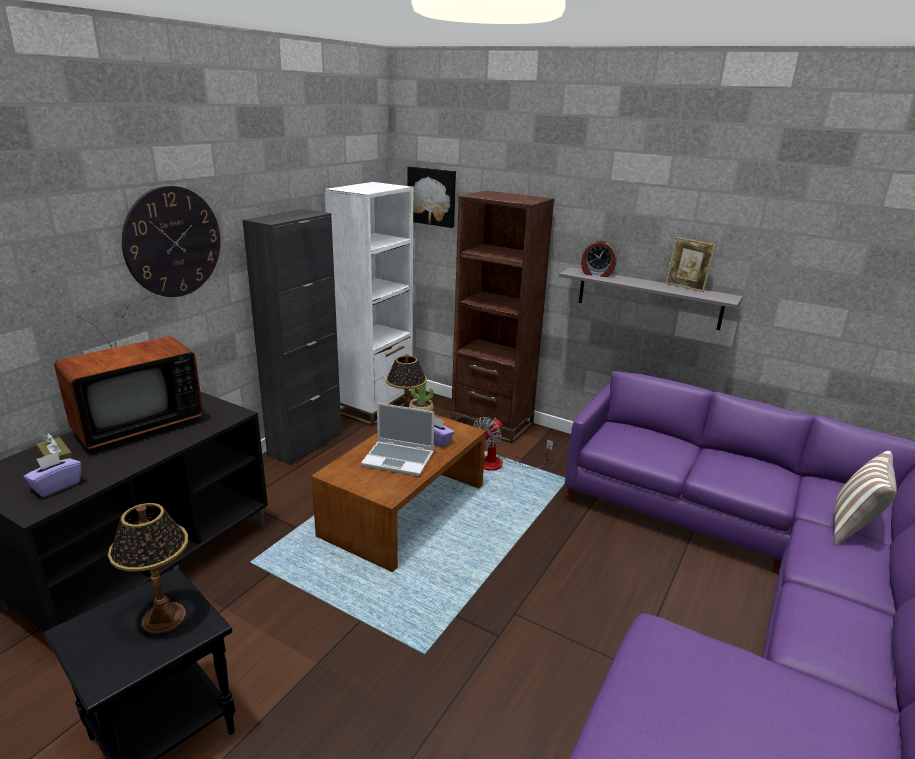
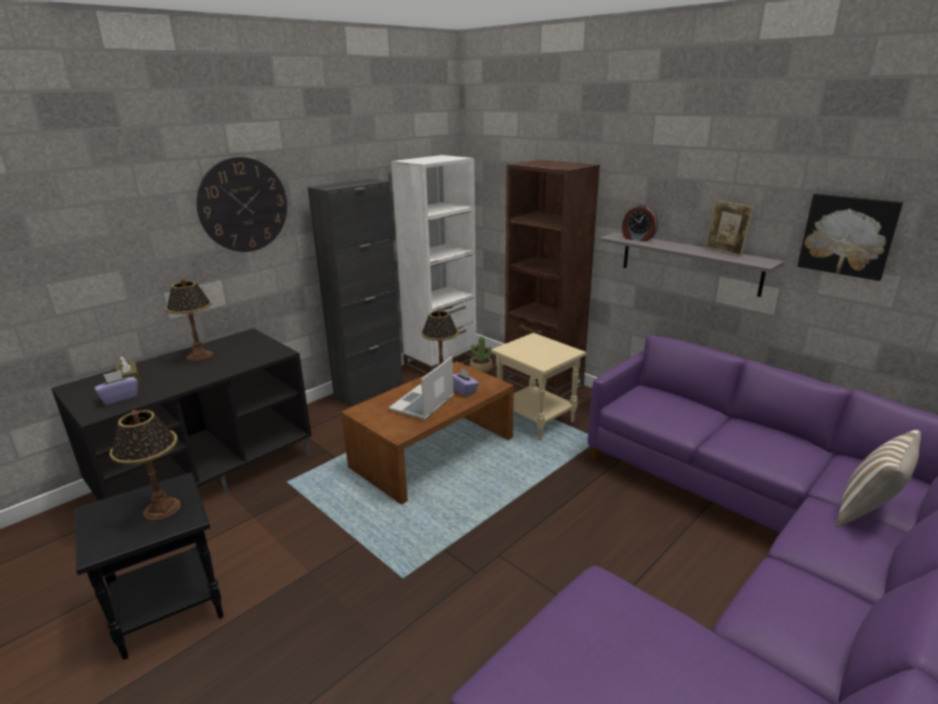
camera: 15 degrees right, 0 degrees up
television [54,301,203,449] -> table lamp [165,278,213,362]
laptop [361,403,434,476] -> laptop turned 90 degrees clockwise [389,356,454,420]
picture [408,166,456,228] -> picture moved to [797,193,903,281]
fan [473,417,553,471] -> beige side table [491,333,586,441]

